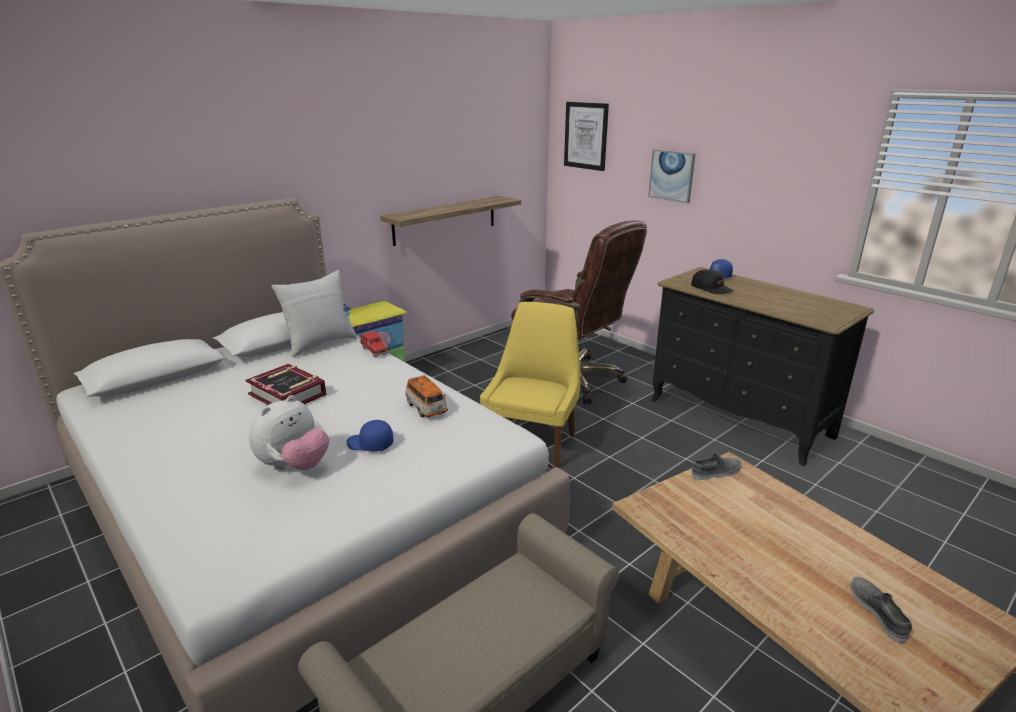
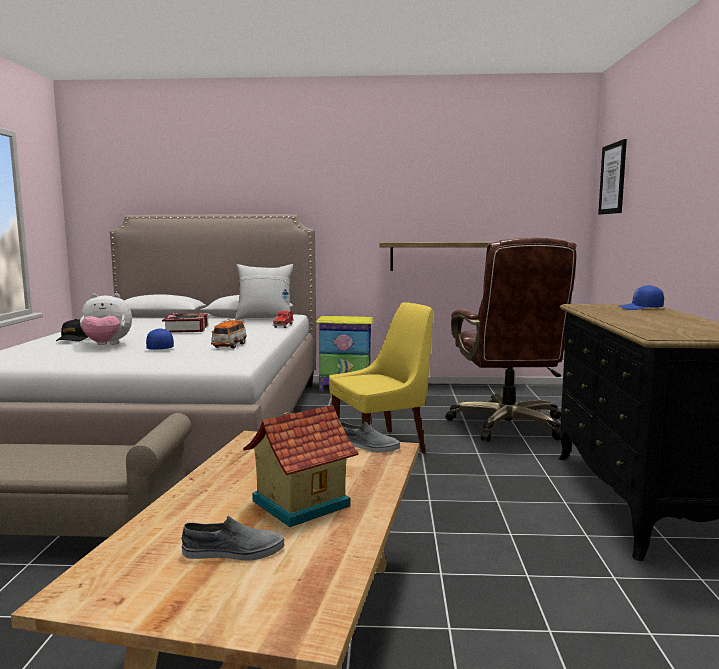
camera: 45 degrees right, 15 degrees down
picture [648,149,695,203] -> none
black cap [691,270,734,294] -> black cap moved to [56,319,88,341]
grey shoe [850,577,912,643] -> grey shoe turned 45 degrees clockwise [181,516,284,560]
none -> toy house [243,405,359,527]

